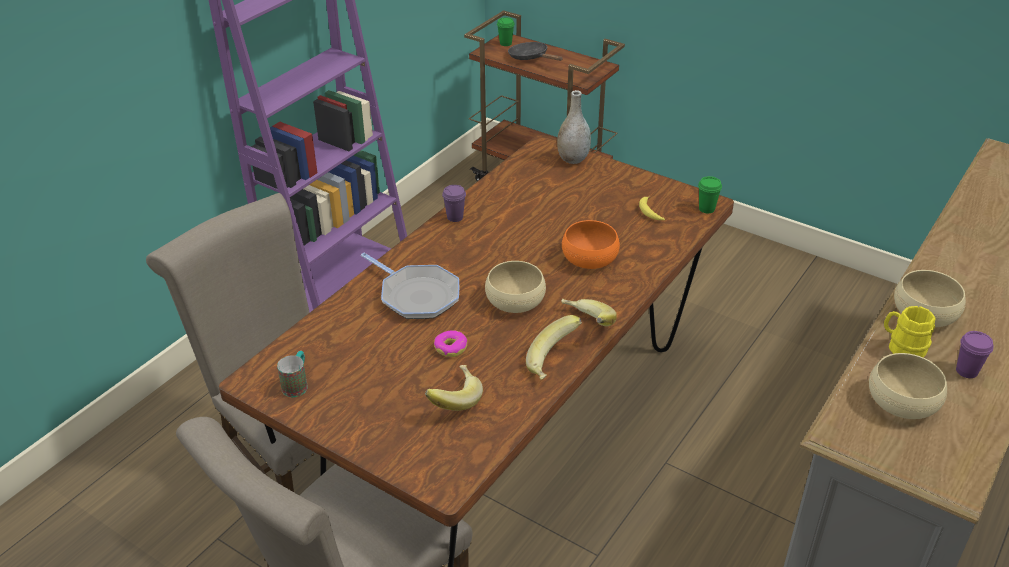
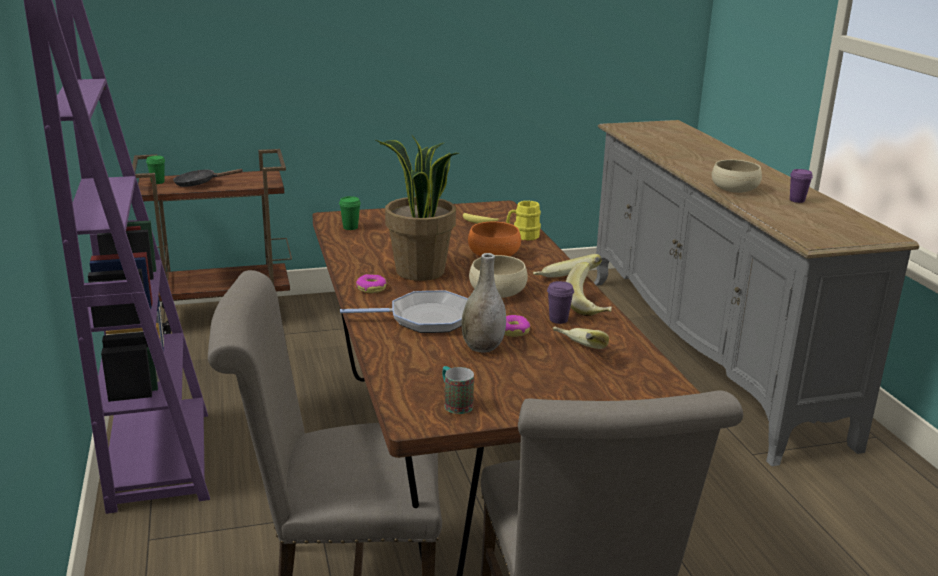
camera: 50 degrees left, 15 degrees down
purple cup [442,185,466,222] -> purple cup moved to [547,281,574,324]
grey vase [557,90,591,164] -> grey vase moved to [462,253,506,353]
green cup [698,176,722,213] -> green cup moved to [339,196,361,230]
beige bowl [869,353,947,419] -> none
yellow mug [884,306,935,358] -> yellow mug moved to [506,201,541,241]
none -> donut [356,274,387,293]
none -> potted plant [376,134,459,281]

